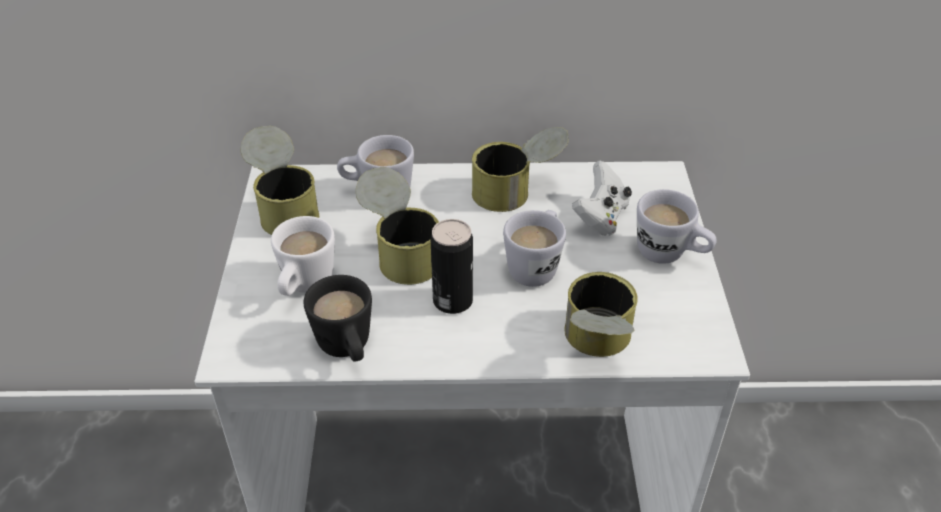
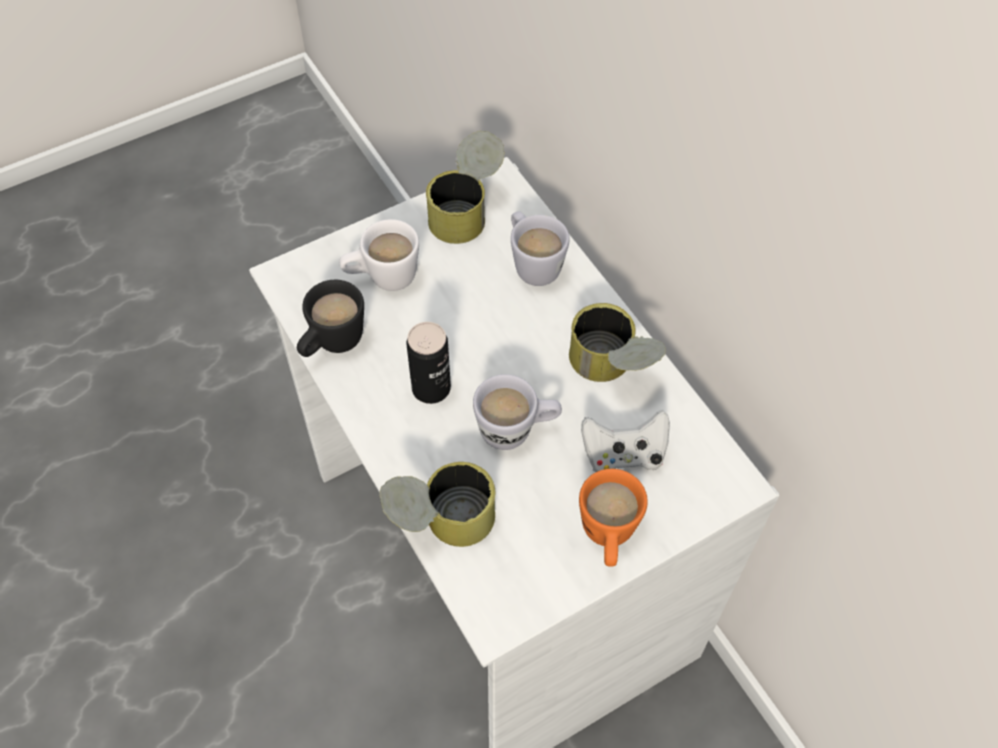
camera: 60 degrees right, 15 degrees up
can [356,167,439,285] -> none
white mug [637,189,717,264] -> orange mug [579,469,648,567]

